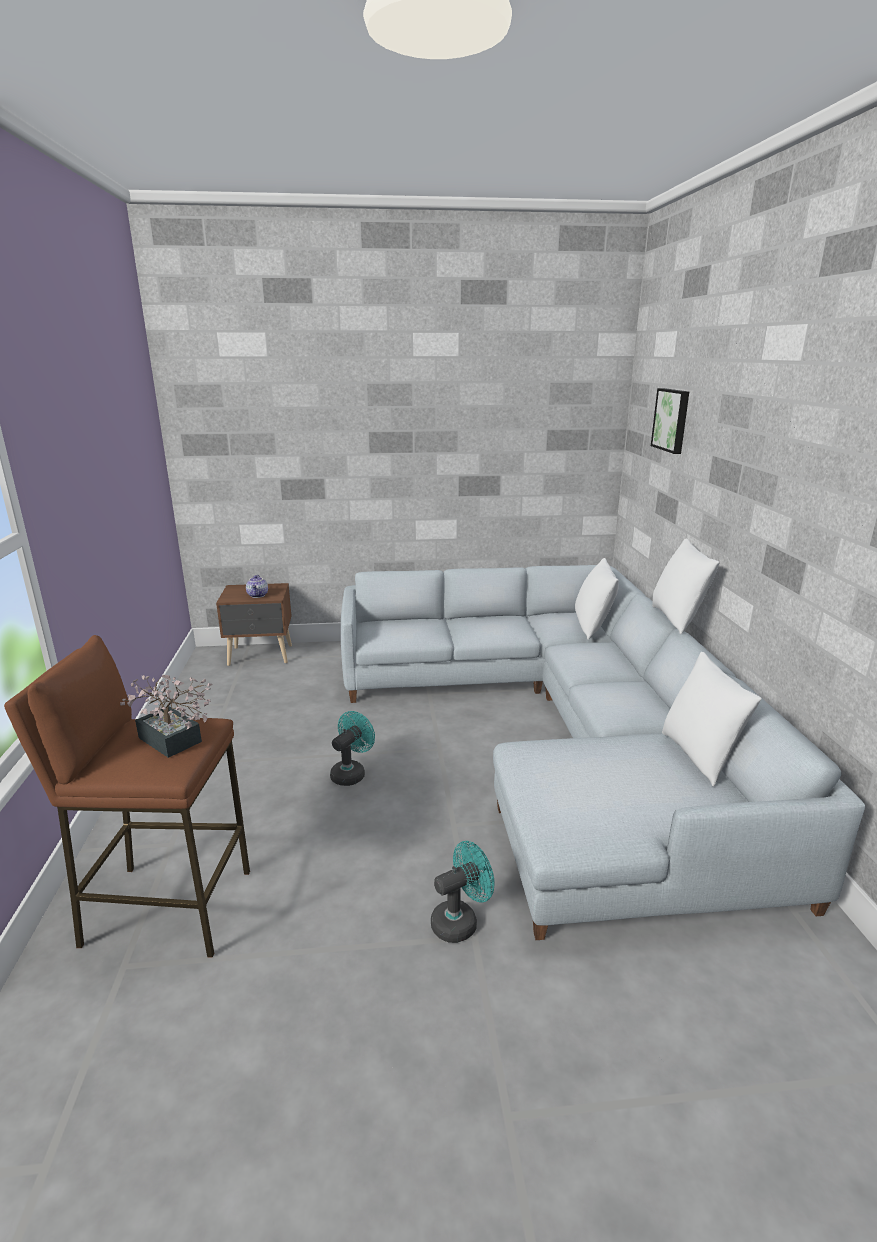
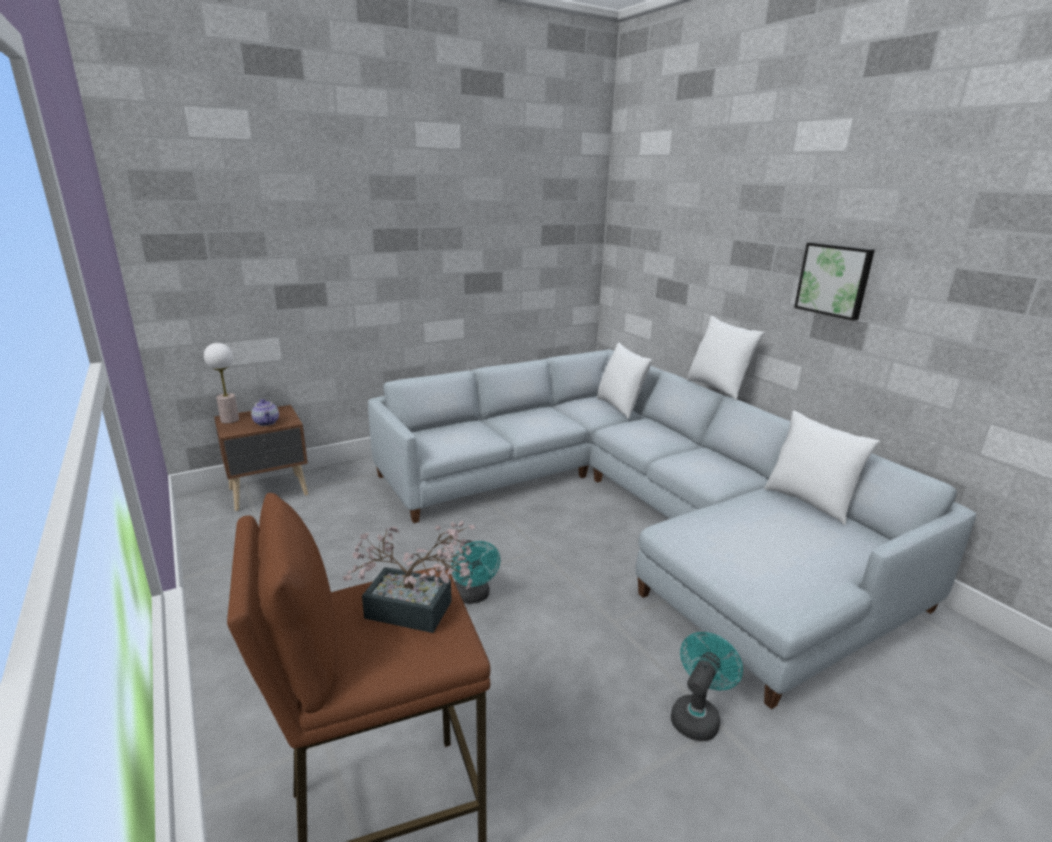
camera: 25 degrees left, 0 degrees up
turquoise fan [330,711,375,786] -> turquoise fan turned 150 degrees clockwise [451,540,500,604]
picture [651,388,689,454] -> picture moved to [794,242,875,321]
none -> table lamp [204,343,239,423]

